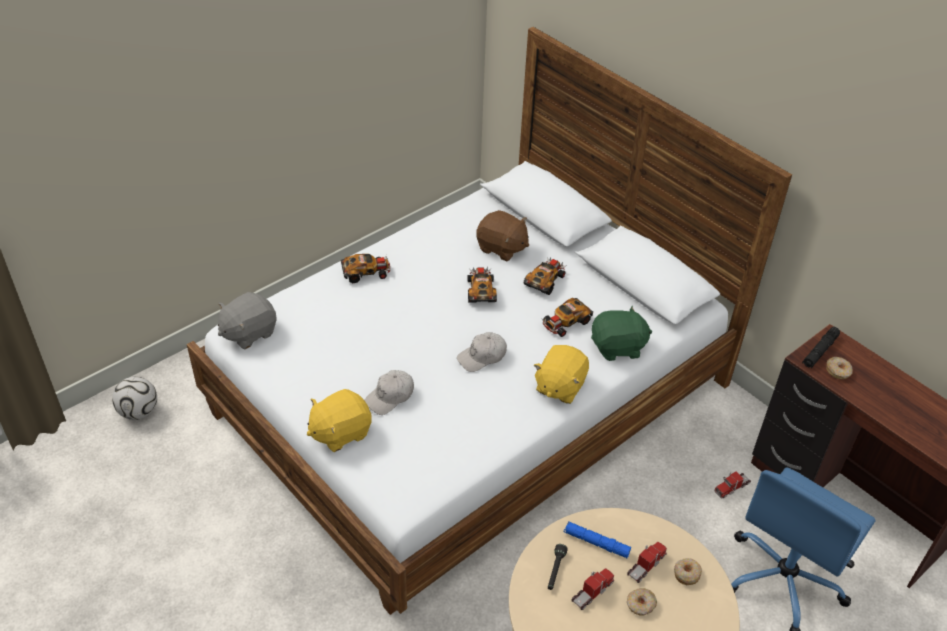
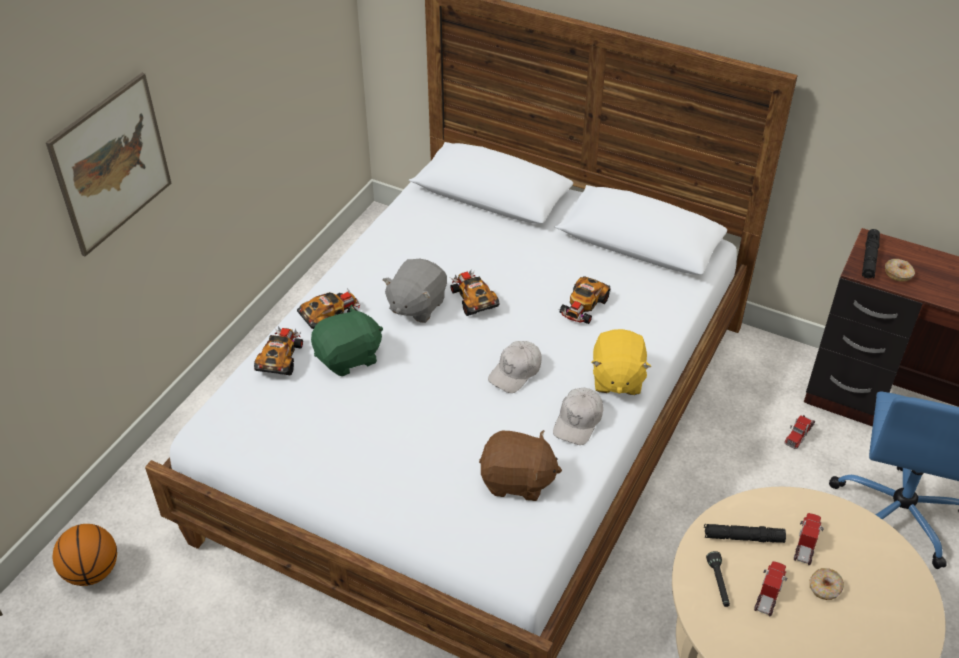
camera: 20 degrees left, 0 degrees up
football [112,377,157,420] -> basketball [53,524,117,586]
grey plush toy [218,292,277,349] -> grey plush toy moved to [383,259,447,323]
yellow plush toy [307,389,372,452] -> none
white cap [365,370,414,415] -> white cap moved to [553,388,603,445]
brown plush toy [476,210,529,261] -> brown plush toy moved to [479,430,562,501]
toy car [524,257,567,295] -> toy car moved to [254,327,303,375]
blue flashlight [564,521,631,558] -> black flashlight [704,524,786,543]
green plush toy [591,306,652,361] -> green plush toy moved to [311,305,383,376]
donut [674,558,702,585] -> none
none -> picture [46,73,171,256]

